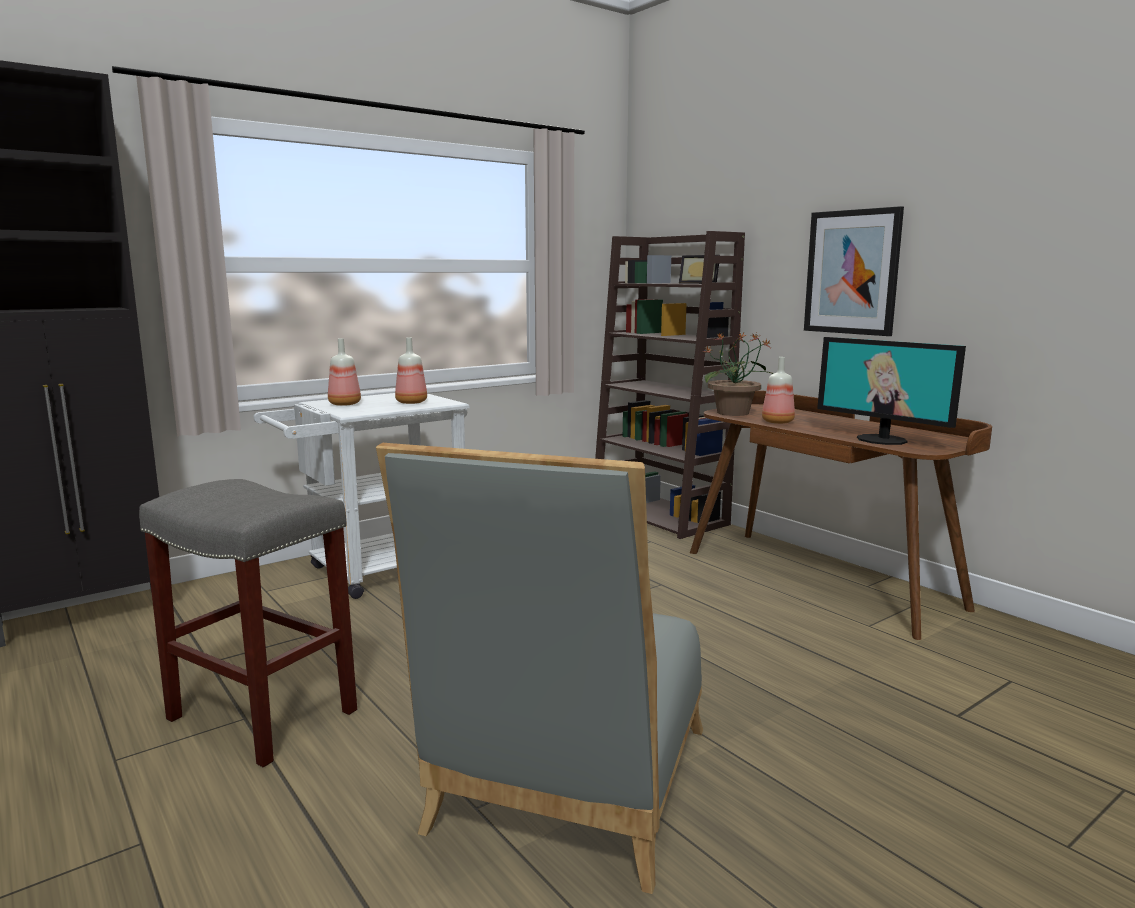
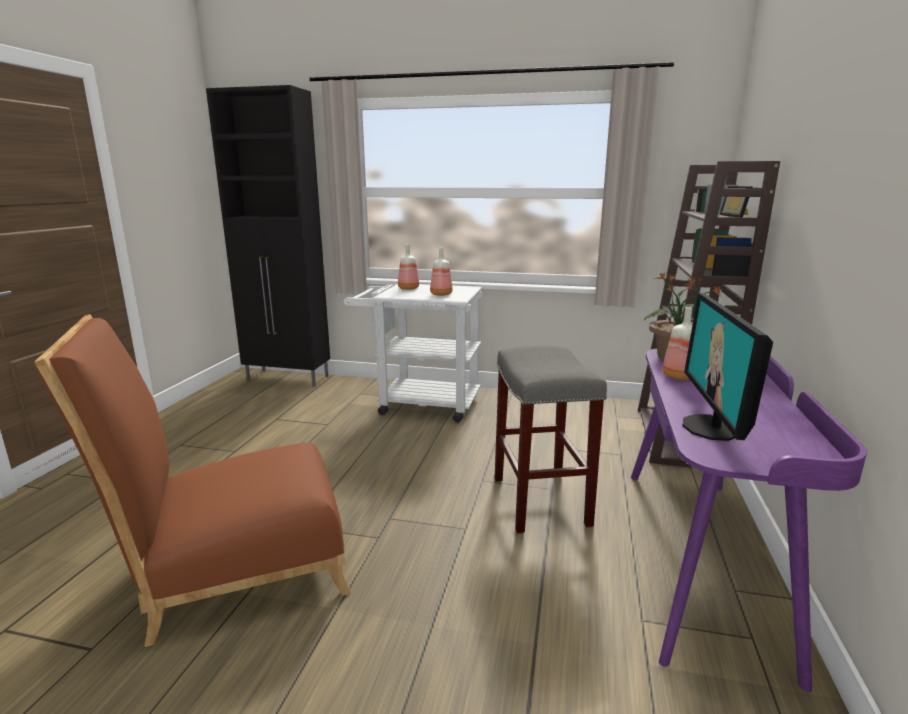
camera: 50 degrees right, 5 degrees up
grey stool [139,479,357,767] -> grey stool moved to [495,346,607,533]
grey chair [376,443,703,894] -> brown chair [34,314,351,647]
brown desk [690,390,992,640] -> purple desk [631,349,867,692]
picture [804,206,904,336] -> none

